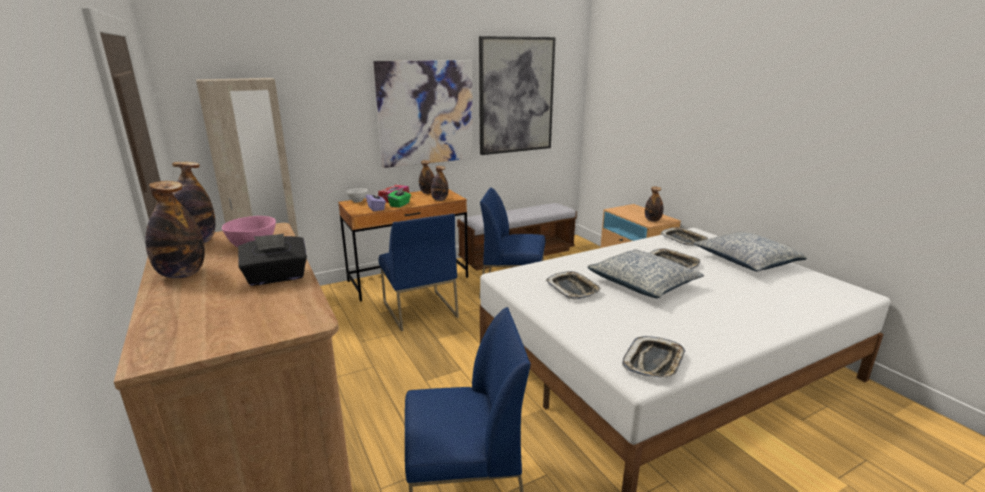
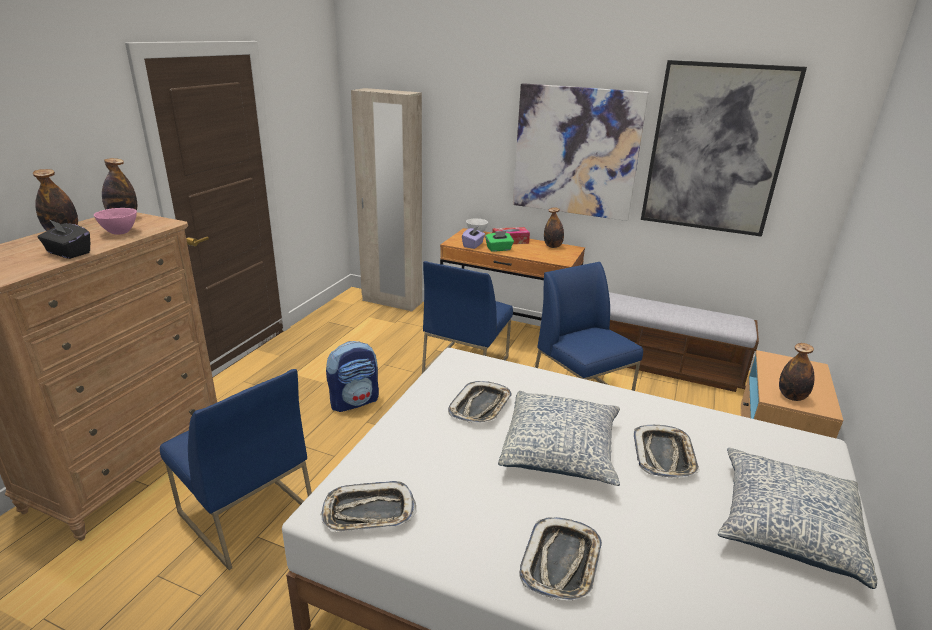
camera: 50 degrees right, 5 degrees up
bottle [431,166,448,201] -> none
tray [660,227,708,246] -> tray moved to [519,517,602,601]
none -> backpack [326,341,379,412]

